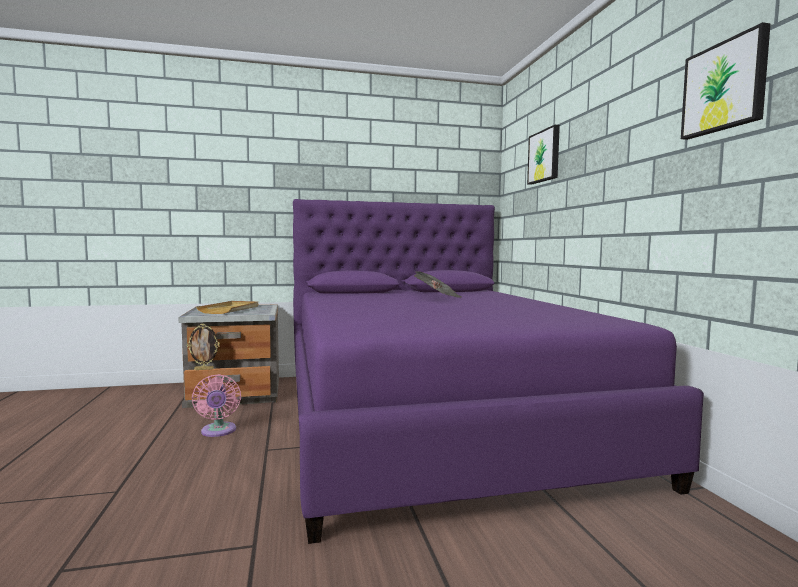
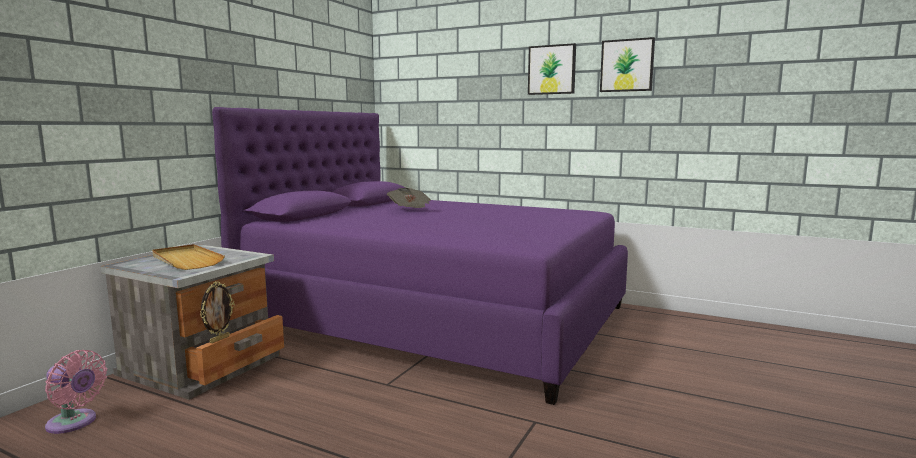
camera: 50 degrees left, 5 degrees up
pink fan [192,374,241,437] -> pink fan moved to [45,350,107,434]
picture [527,125,560,185] -> picture moved to [528,43,576,95]

